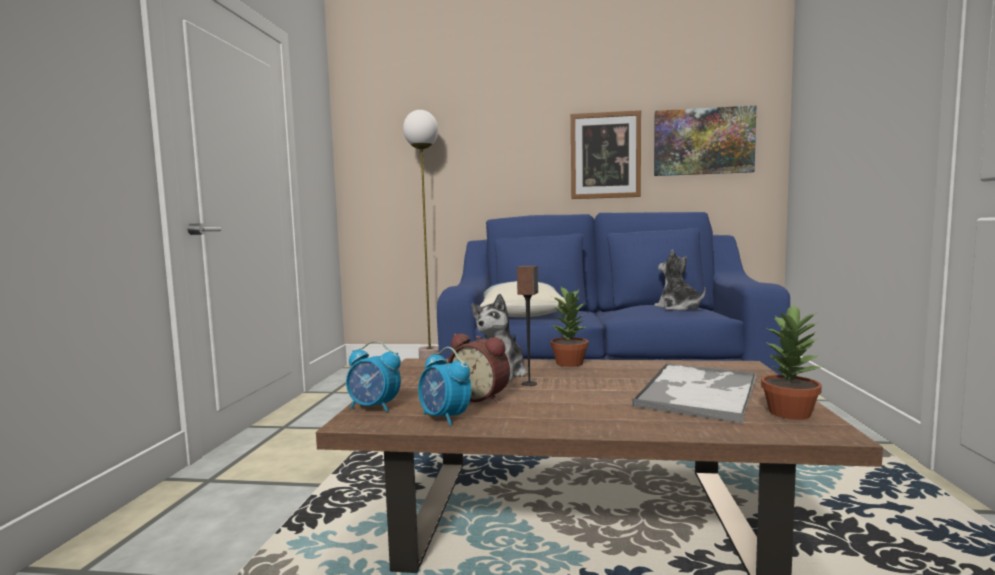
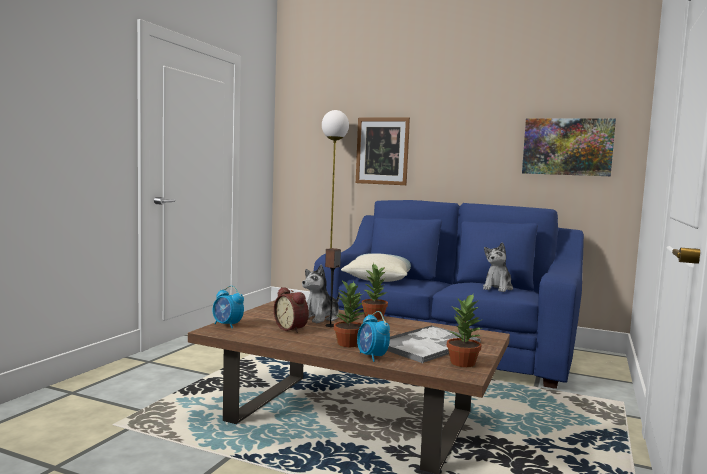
camera: 15 degrees right, 0 degrees up
alarm clock [418,347,471,426] -> alarm clock moved to [357,311,390,362]
picture [571,110,641,199] -> picture moved to [356,117,410,185]
plush toy [654,250,706,311] -> plush toy turned 135 degrees counterclockwise [483,242,513,292]
none -> potted plant [334,281,367,347]

